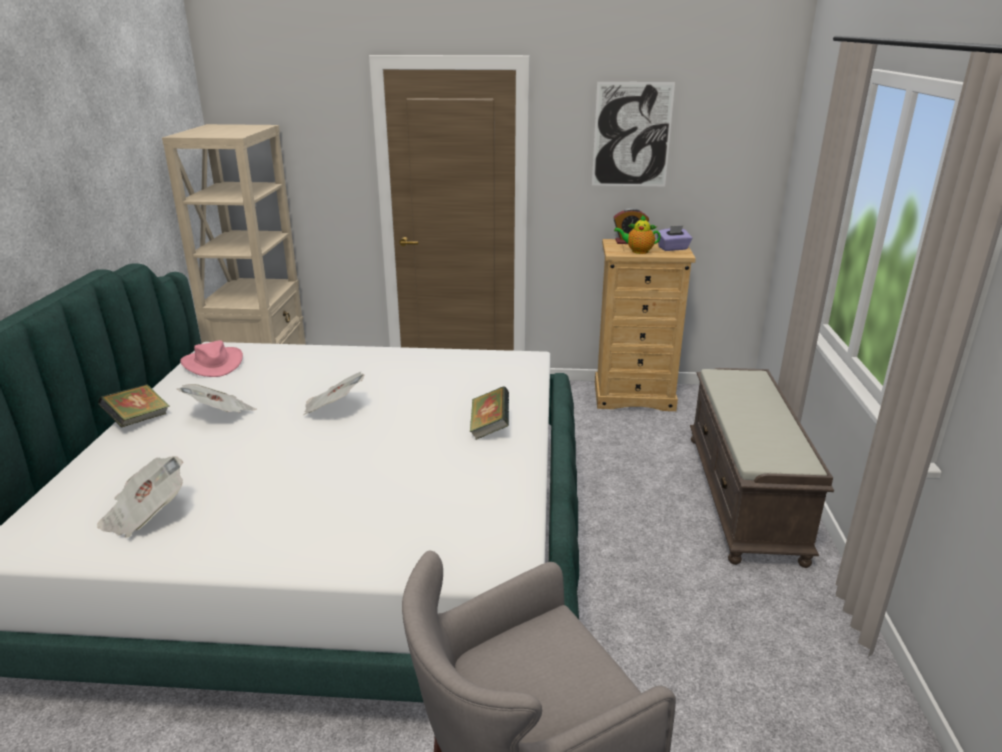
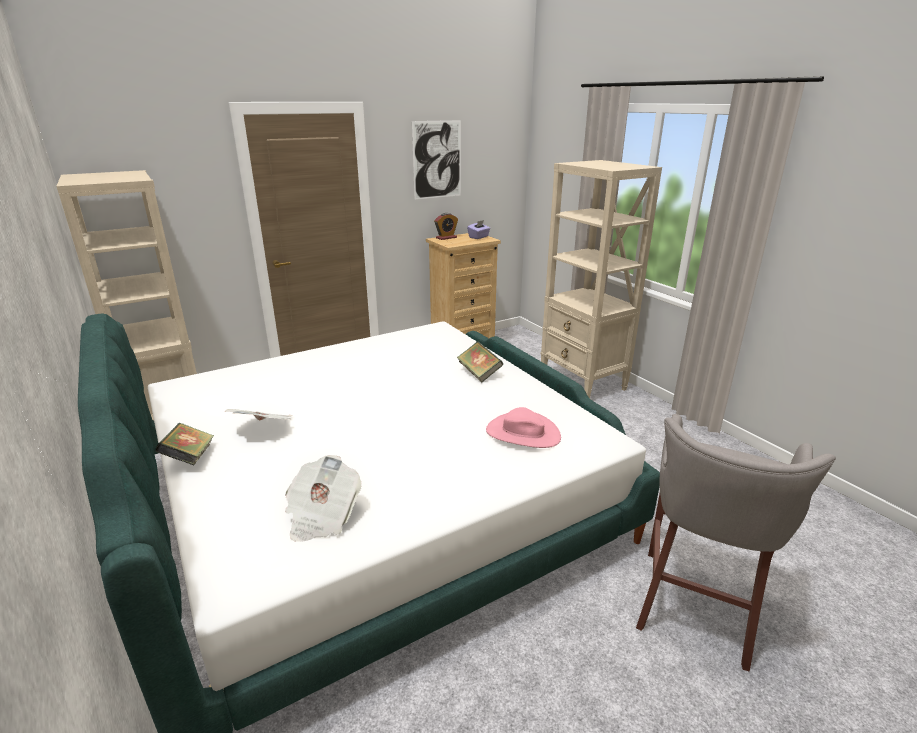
camera: 35 degrees left, 0 degrees up
pink hat [180,340,243,377] -> pink hat moved to [486,407,561,448]
newspaper [303,371,364,415] -> none
teapot [614,214,661,254] -> none
brown bench [690,368,834,568] -> beige bookcase [540,160,662,399]

